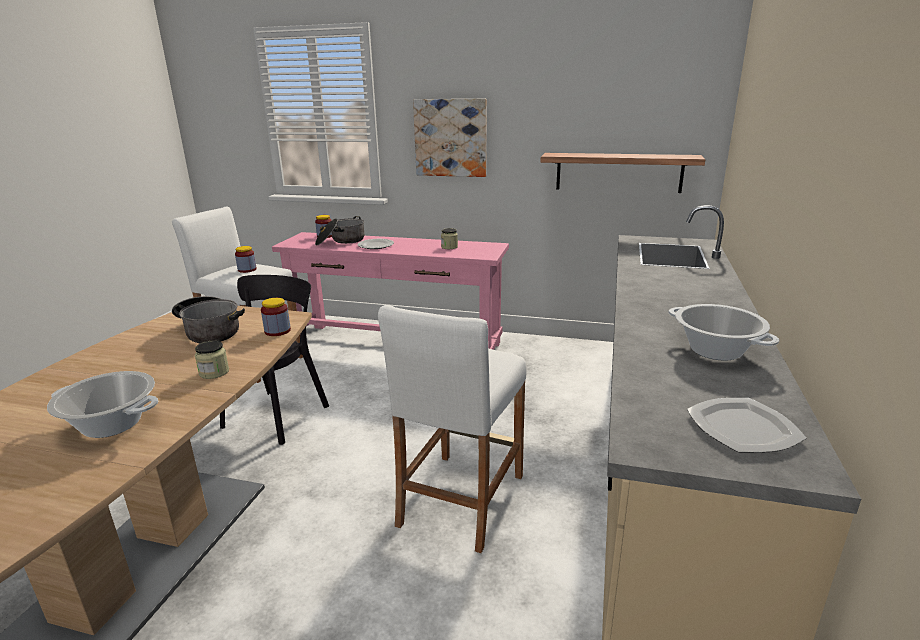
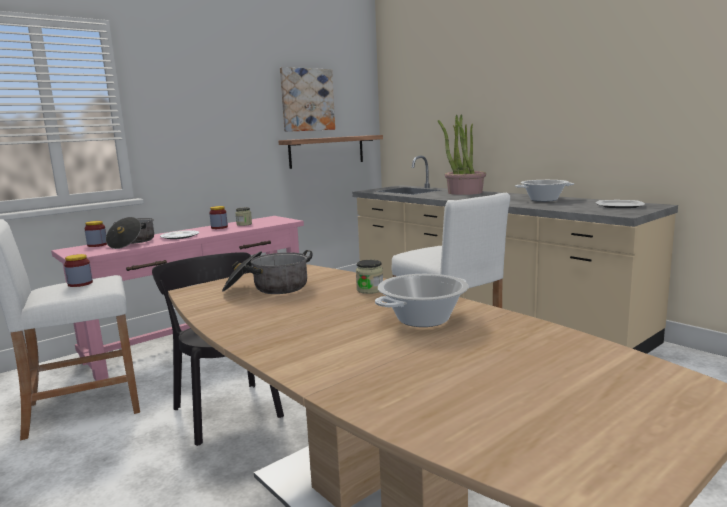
camera: 55 degrees left, 10 degrees down
jar [261,298,291,336] -> jar moved to [209,206,228,229]
picture [413,99,487,177] -> picture moved to [280,67,335,132]
none -> potted plant [438,115,486,195]

